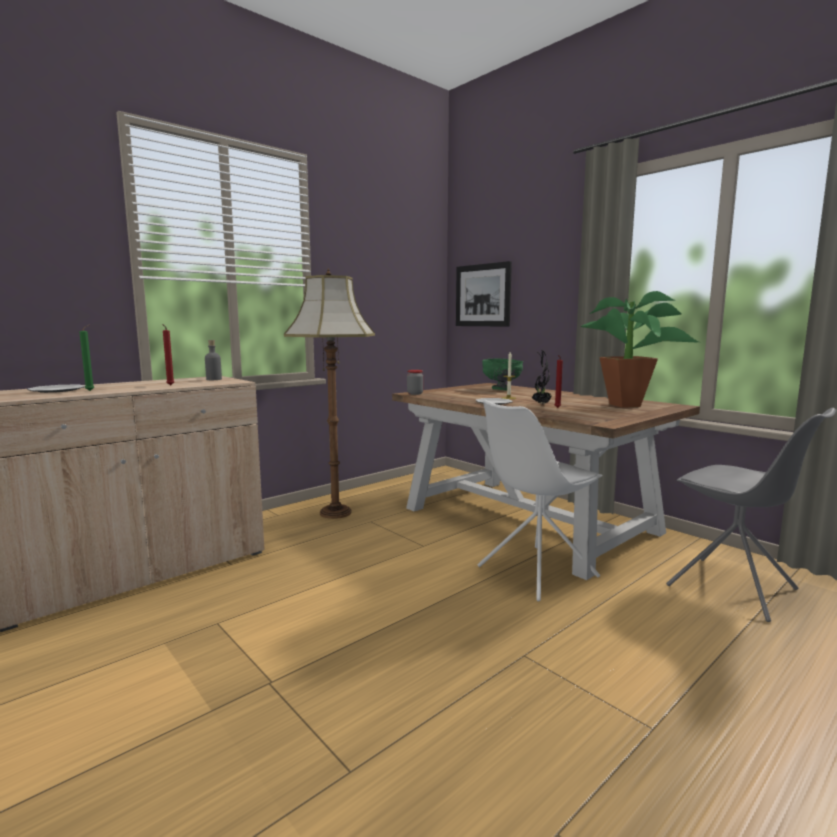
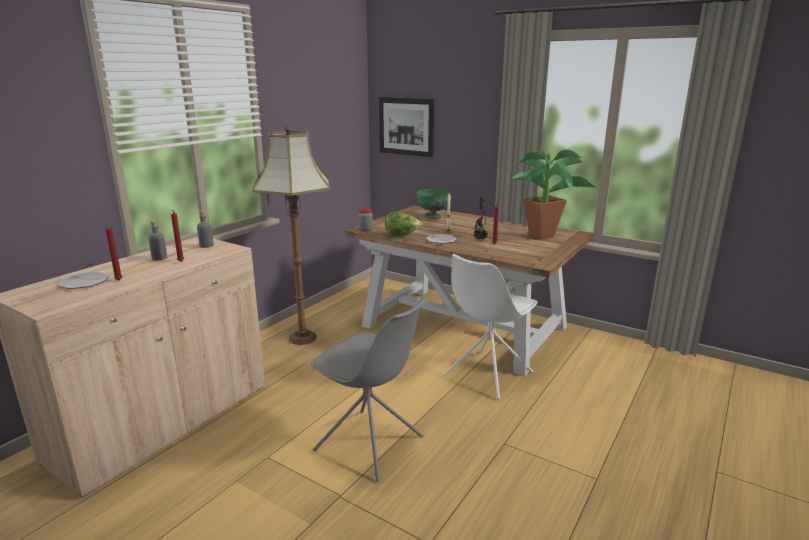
camera: 15 degrees left, 10 degrees up
green candle [79,324,94,391] -> red candle [105,221,122,280]
grey chair [666,408,836,622] -> grey chair moved to [310,296,427,482]
none -> grey bottle [148,220,167,260]
none -> lettuce [385,211,422,237]

